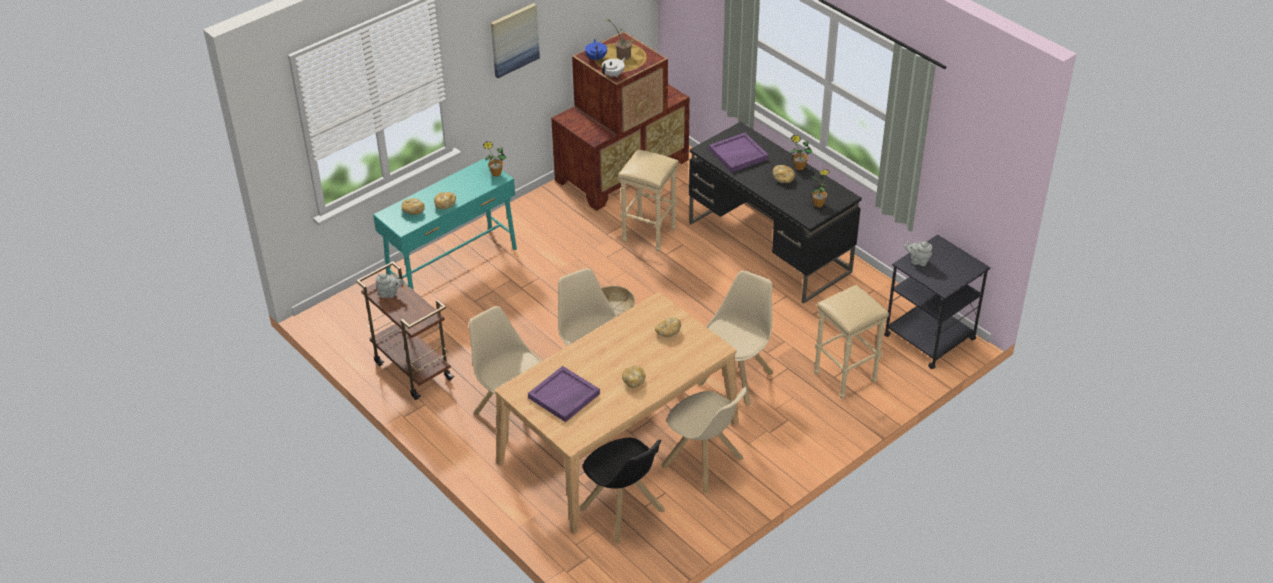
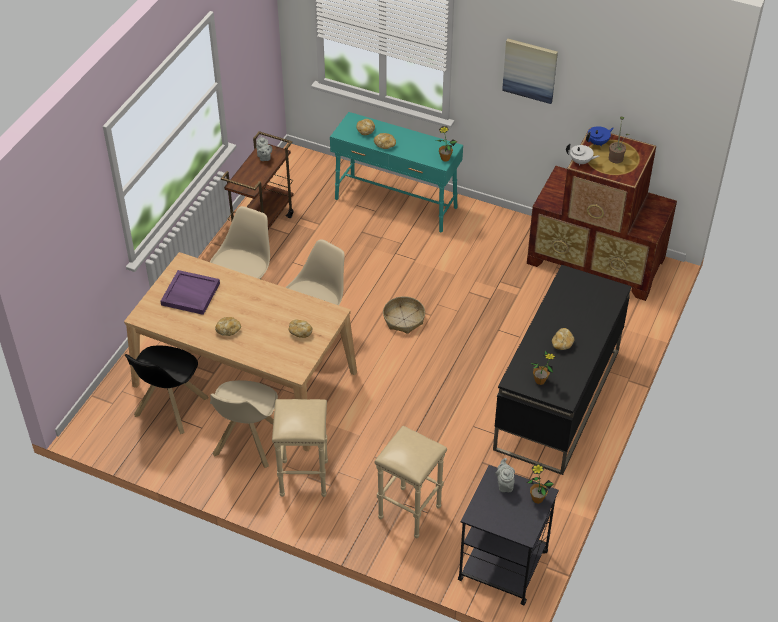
camera: 65 degrees right, 5 degrees up
beige stool [618,149,679,252] -> beige stool moved to [272,399,328,497]
beige chair [698,270,773,406] -> none
purple tray [709,132,768,173] -> none
potted plant [790,135,813,170] -> potted plant moved to [527,464,554,504]

